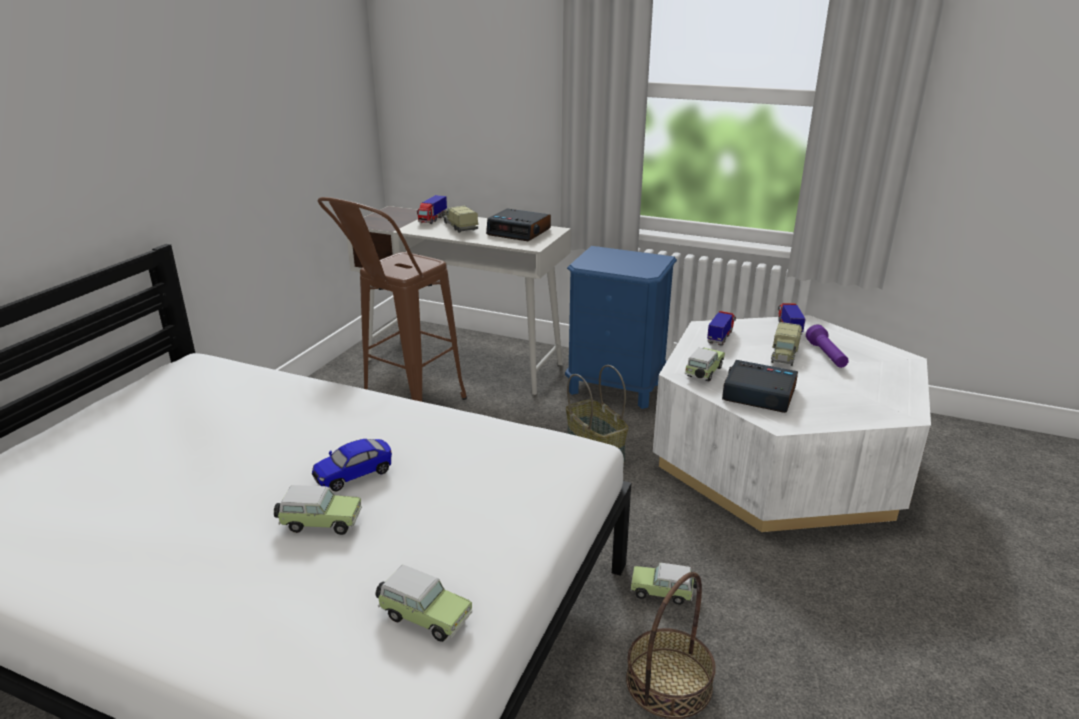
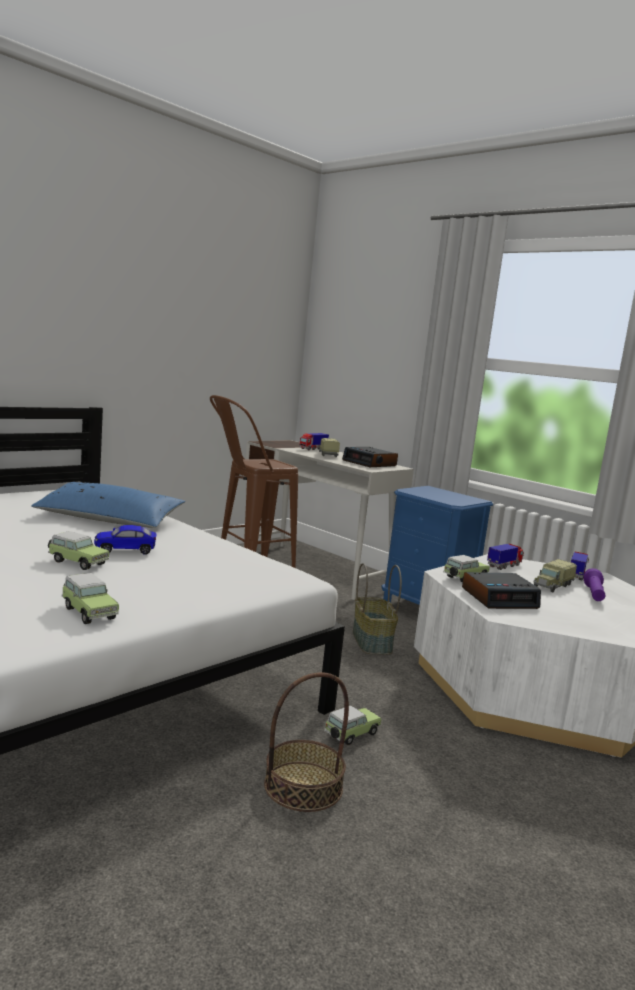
camera: 20 degrees right, 15 degrees down
toy car [631,563,697,605] -> toy car turned 105 degrees clockwise [324,705,382,745]
alarm clock [722,360,798,413] -> alarm clock turned 120 degrees clockwise [462,572,541,609]
none -> blue pillow [31,482,185,528]

